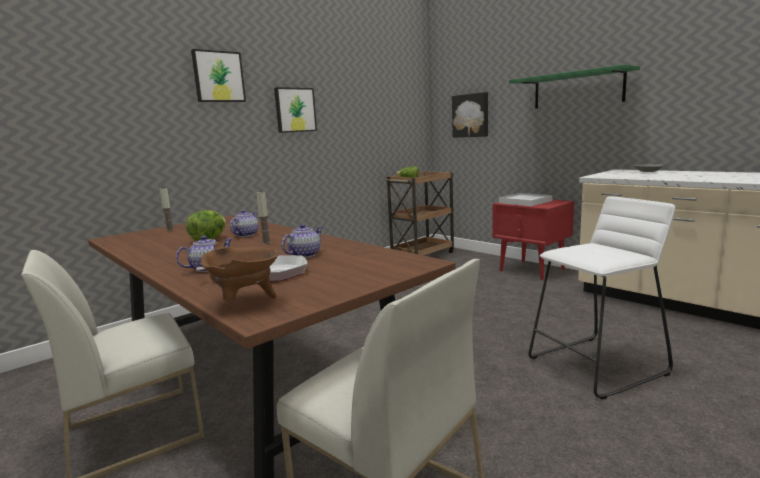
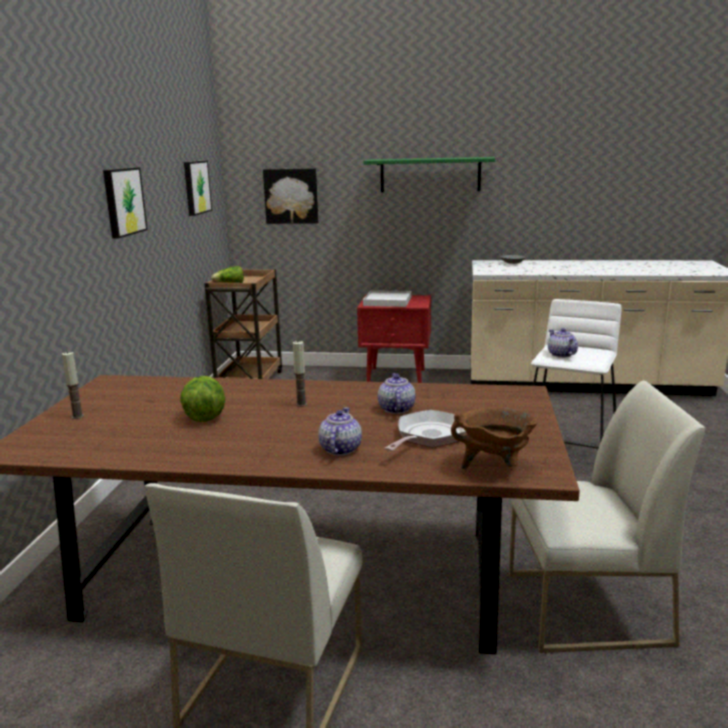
camera: 40 degrees left, 5 degrees up
picture [191,49,246,102] -> picture moved to [184,160,212,216]
teapot [230,210,259,237] -> teapot moved to [548,328,578,358]

